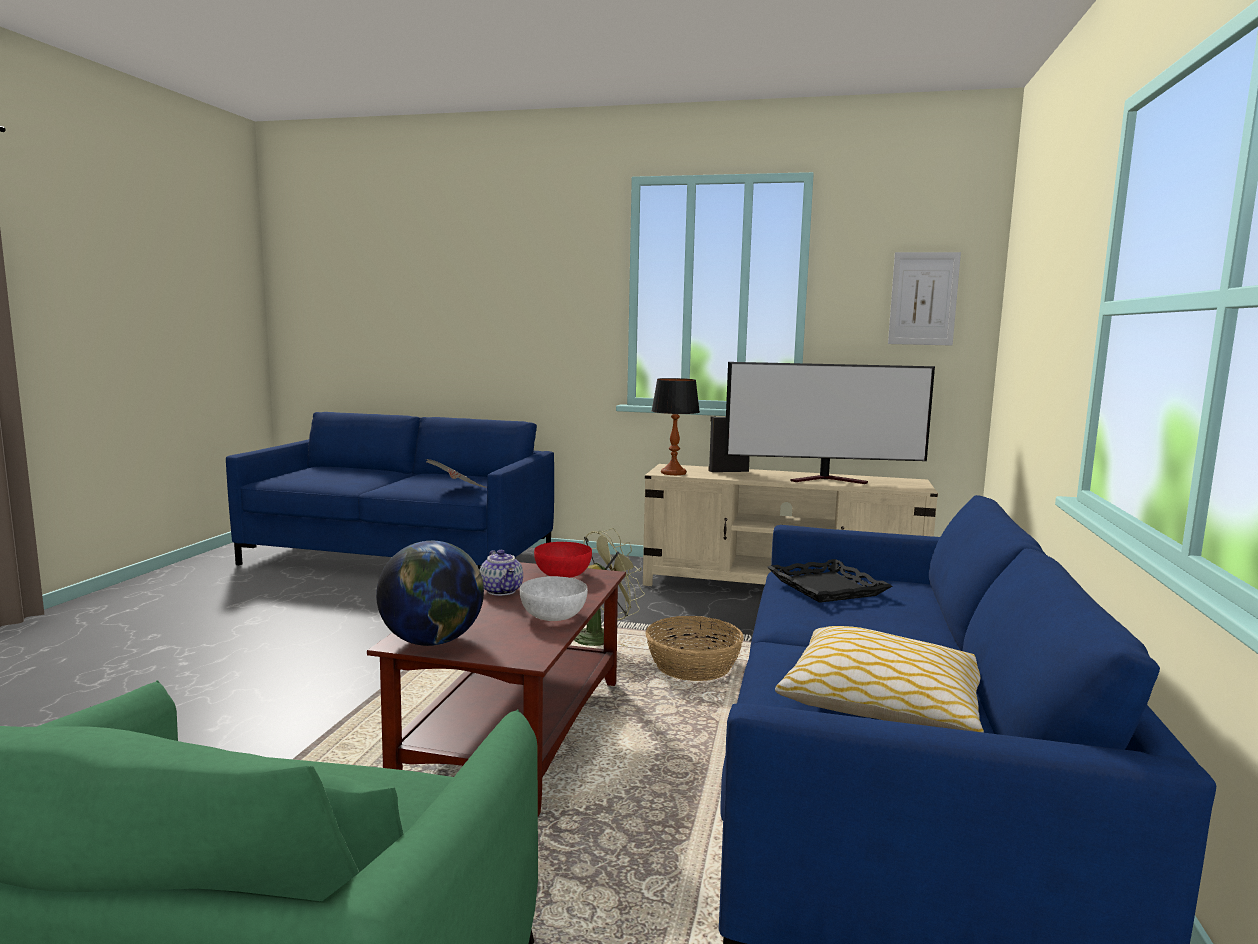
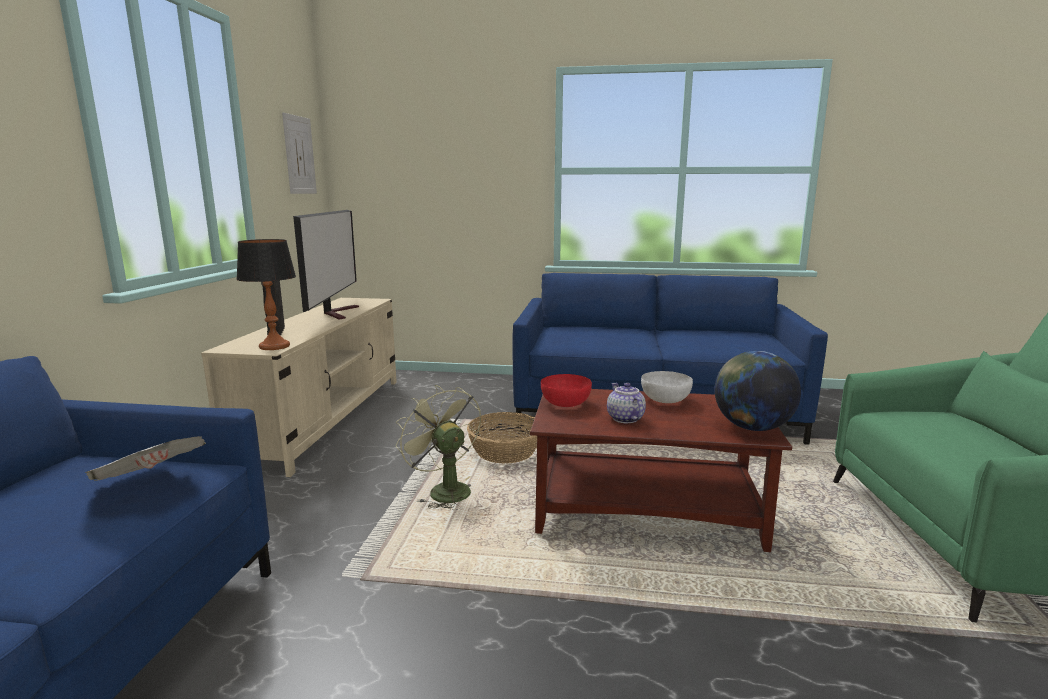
camera: 95 degrees left, 5 degrees up
teapot [480,550,523,596] -> teapot turned 75 degrees counterclockwise [607,383,646,423]
black tray [767,559,892,603] -> none
pillow [775,626,984,733] -> none

